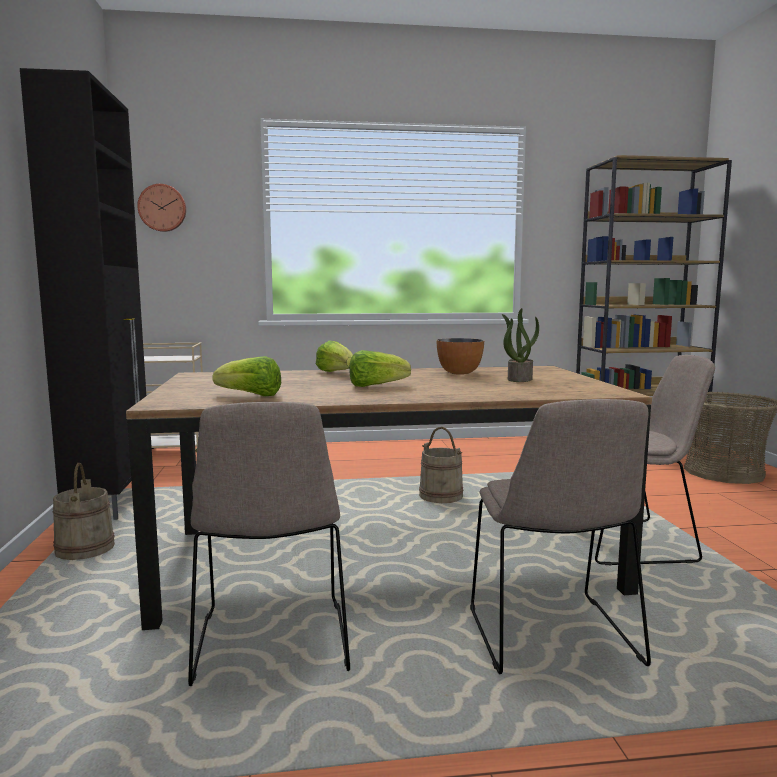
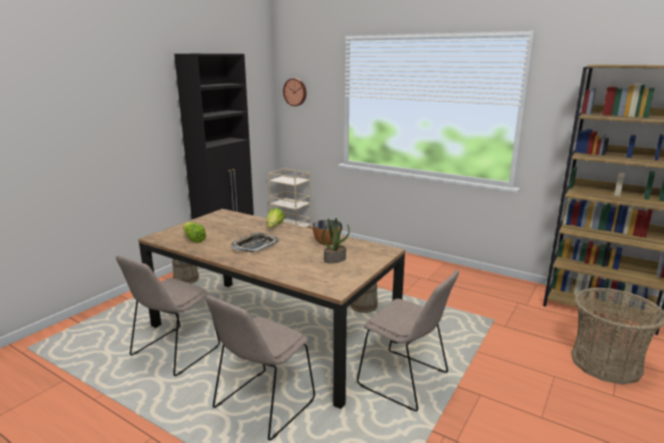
camera: 40 degrees right, 10 degrees up
lettuce [349,350,411,387] -> tray [231,232,279,252]

